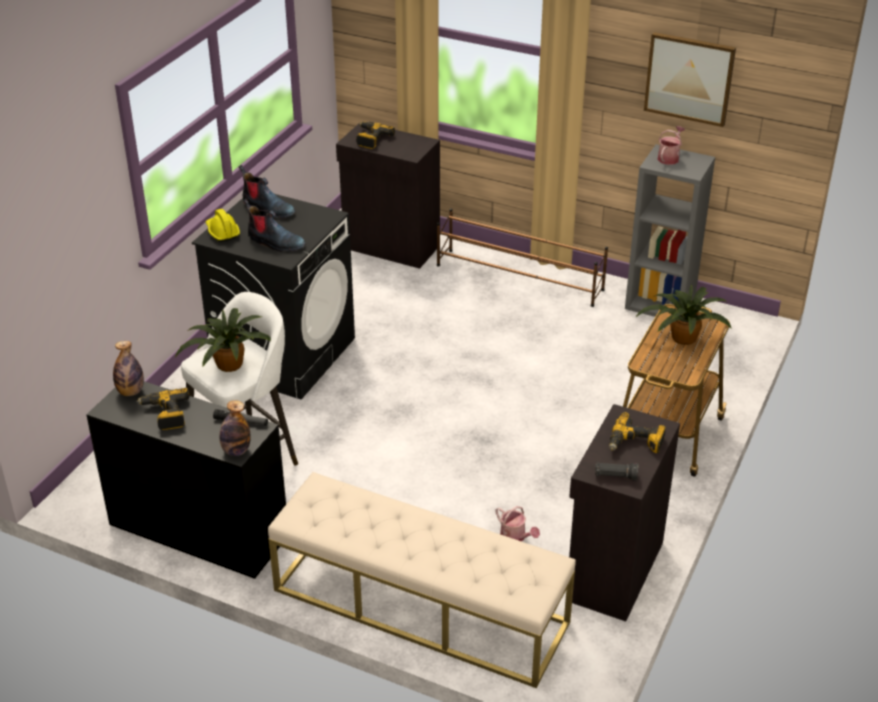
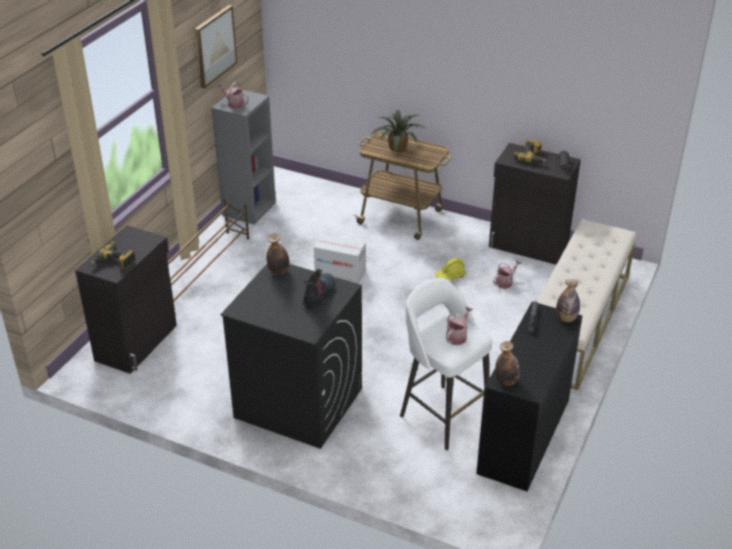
camera: 90 degrees left, 0 degrees up
power drill [136,388,189,430] -> none
potted plant [175,308,271,372] -> watering can [446,306,473,345]
yellow hard hat [206,209,240,242] -> yellow hard hat moved to [434,258,466,280]
boot [239,165,296,219] -> none
none -> bottle [267,234,290,275]
none -> cardboard box [314,234,366,284]

